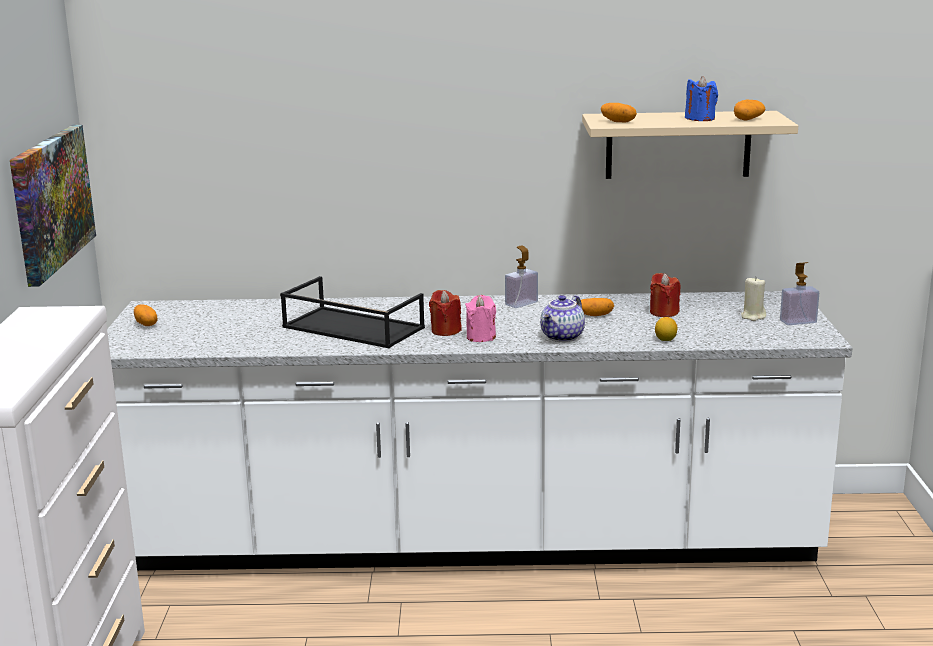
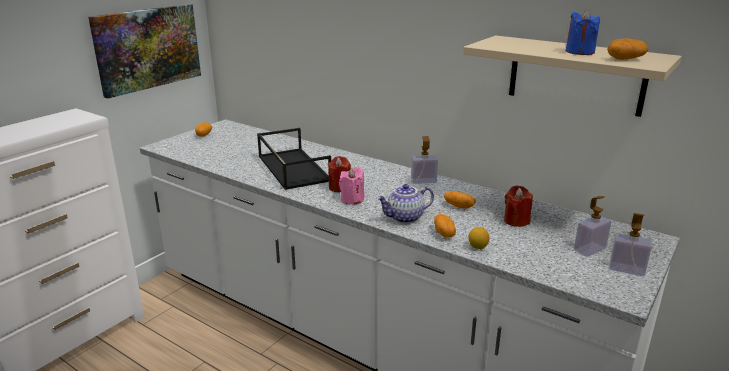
camera: 35 degrees right, 5 degrees up
potato [601,103,637,123] -> potato moved to [434,214,456,238]
beige candle [741,276,766,321] -> soap dispenser [574,196,611,257]

